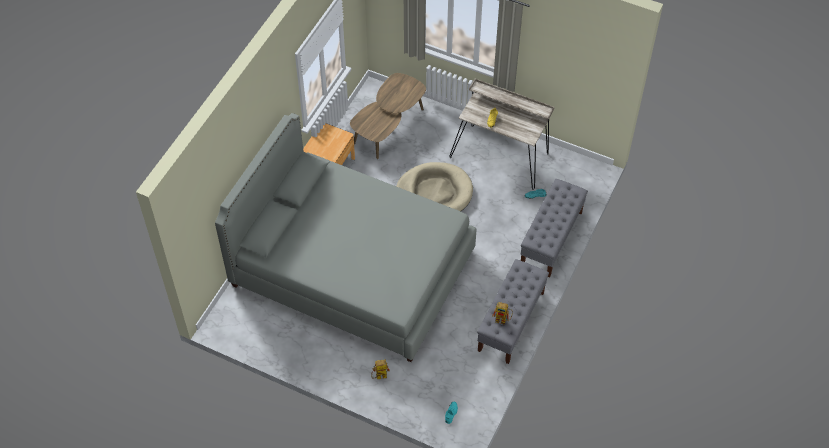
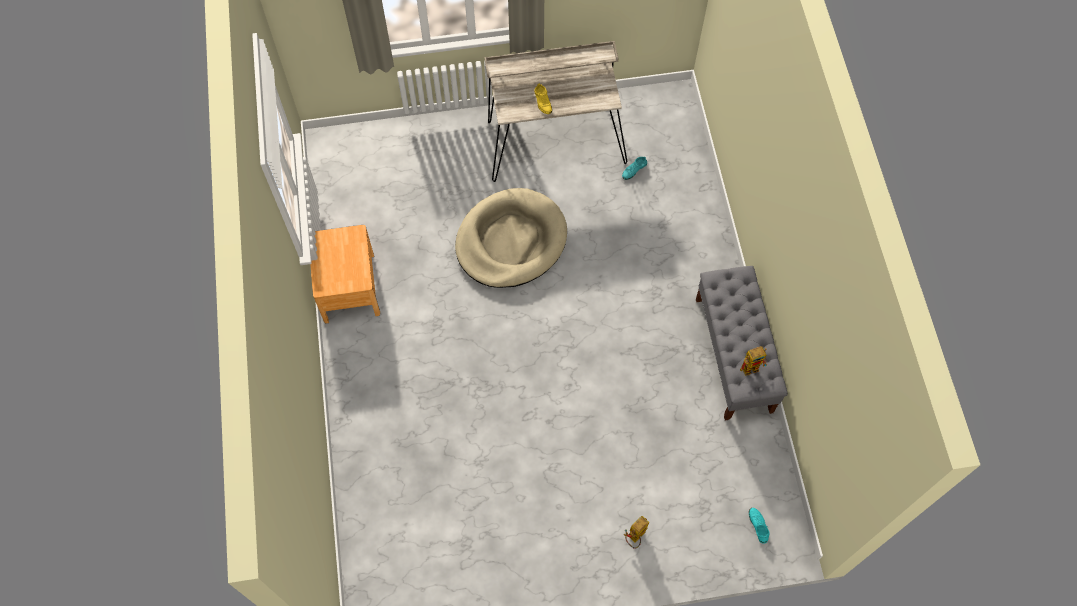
camera: 35 degrees left, 10 degrees up
grey bed [215,113,477,362] -> none
brown coffee table [350,73,426,159] -> none
grey bench [521,179,588,277] -> none

